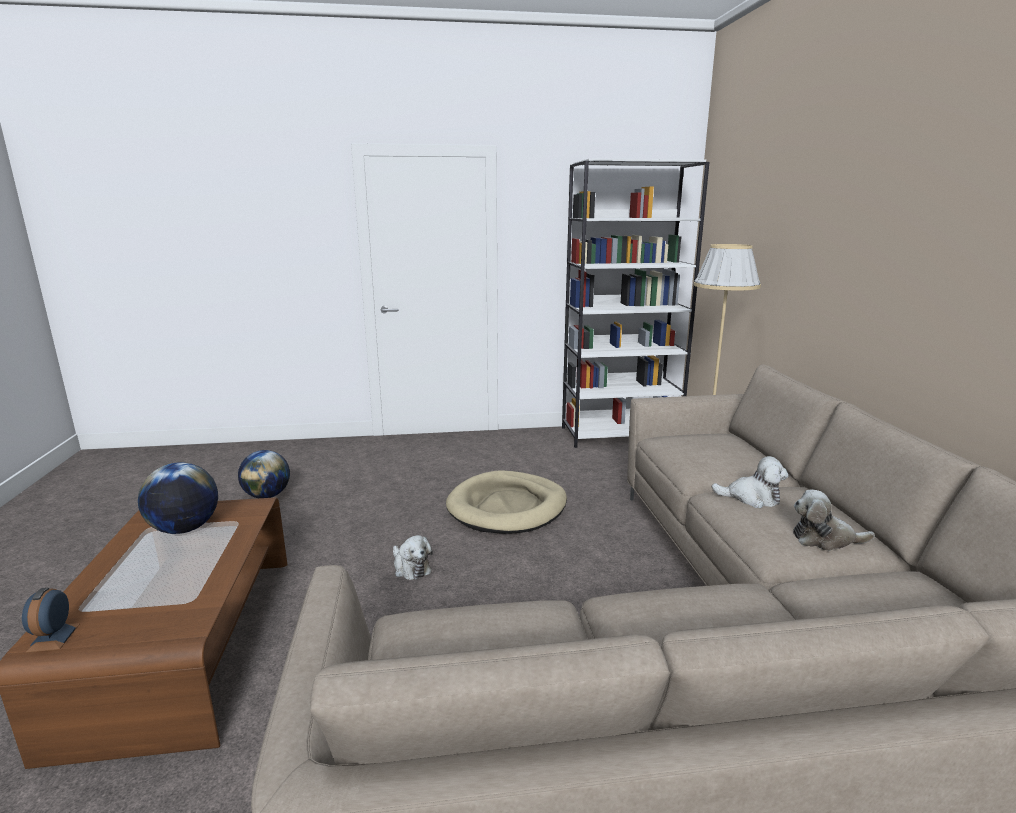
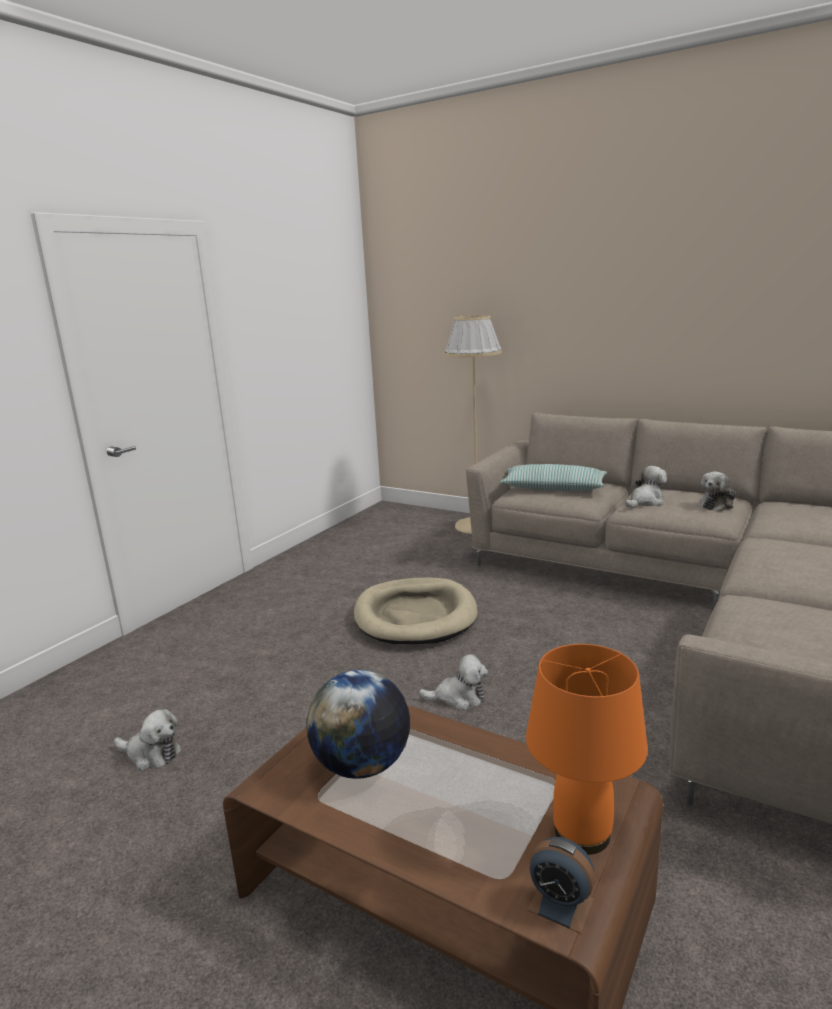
camera: 50 degrees left, 0 degrees up
globe [238,450,290,498] -> plush toy [114,709,182,771]
white bookcase [562,158,710,448] -> none
none -> pillow [500,464,607,491]
none -> orange table lamp [526,644,648,855]

